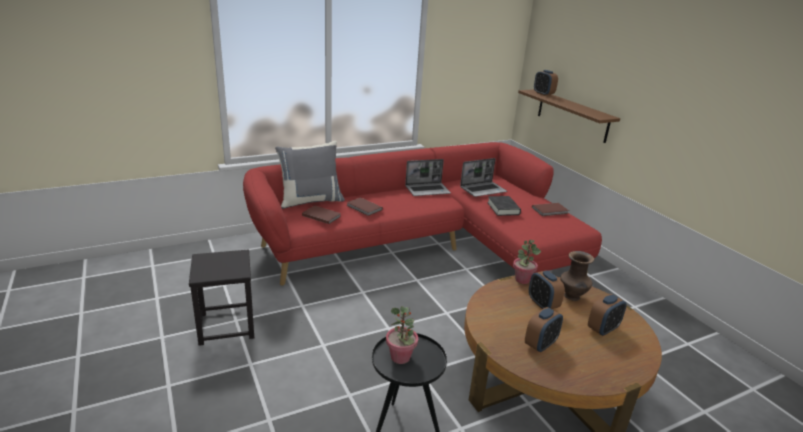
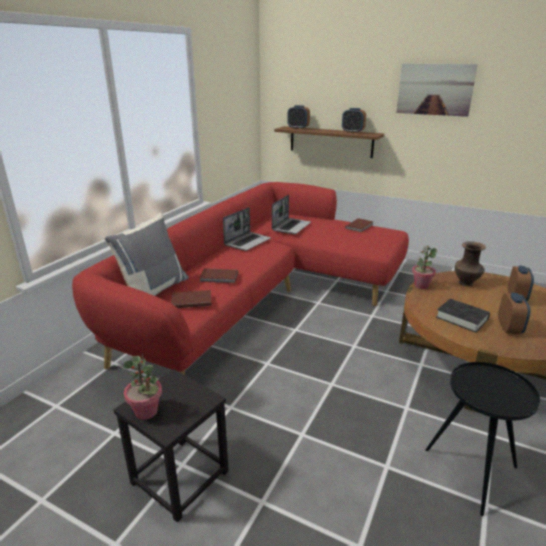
camera: 35 degrees left, 0 degrees up
potted plant [386,306,418,364] -> potted plant moved to [123,354,162,420]
black book [487,196,521,216] -> black book moved to [436,299,490,333]
alarm clock [529,270,565,309] -> alarm clock moved to [342,108,366,133]
none -> picture [396,64,478,117]

